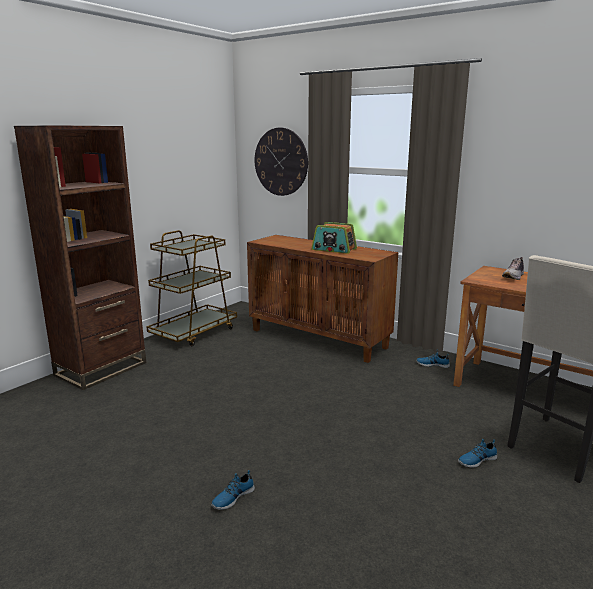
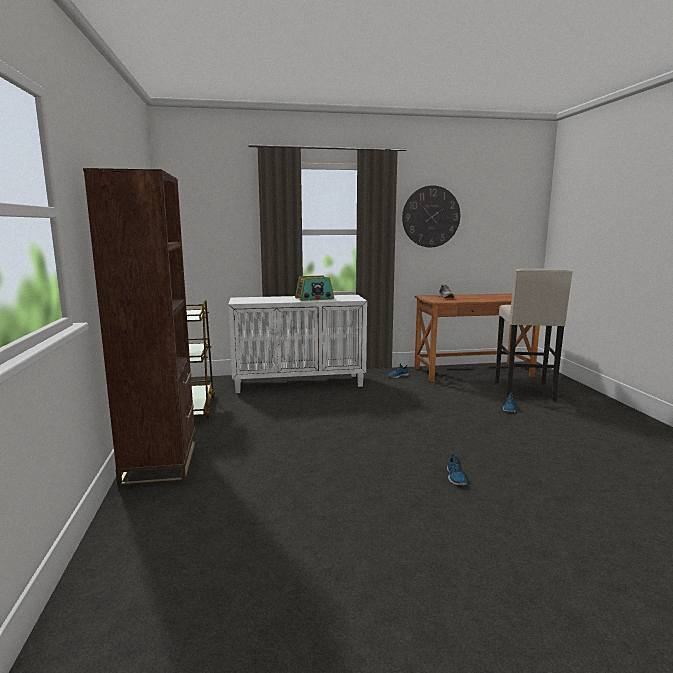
camera: 45 degrees left, 5 degrees down
brown cabinet [247,235,398,363] -> white cabinet [228,295,367,393]
wall clock [255,128,308,196] -> wall clock moved to [402,185,460,247]

